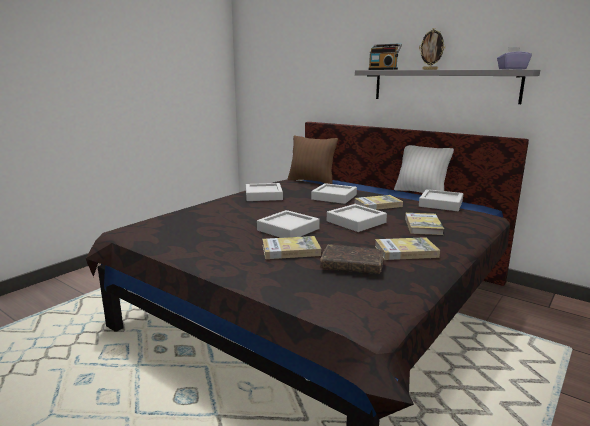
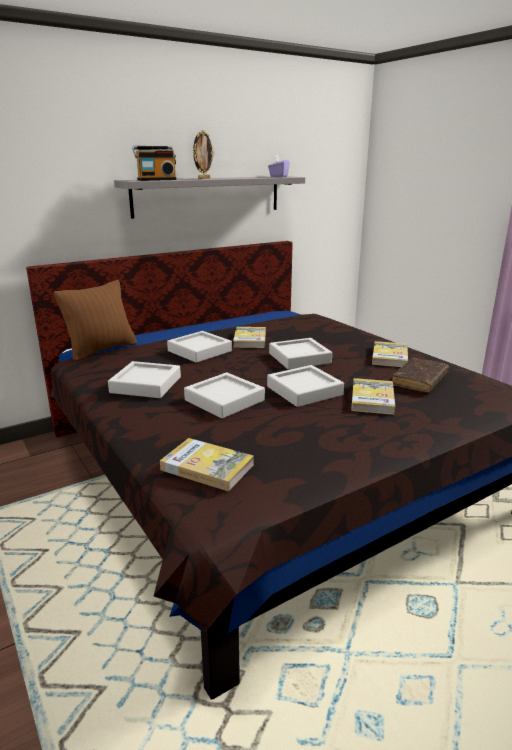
camera: 70 degrees left, 5 degrees up
white pillow [394,145,454,193] -> none
book [405,213,444,235] -> book moved to [160,438,254,491]
grey tray [419,189,463,211] -> grey tray moved to [184,372,265,419]

